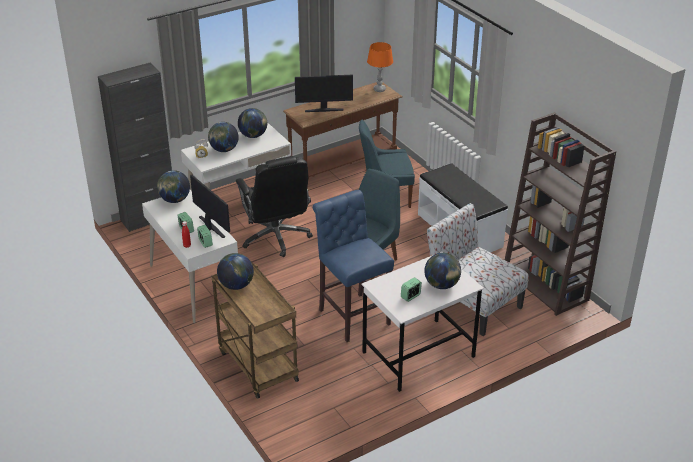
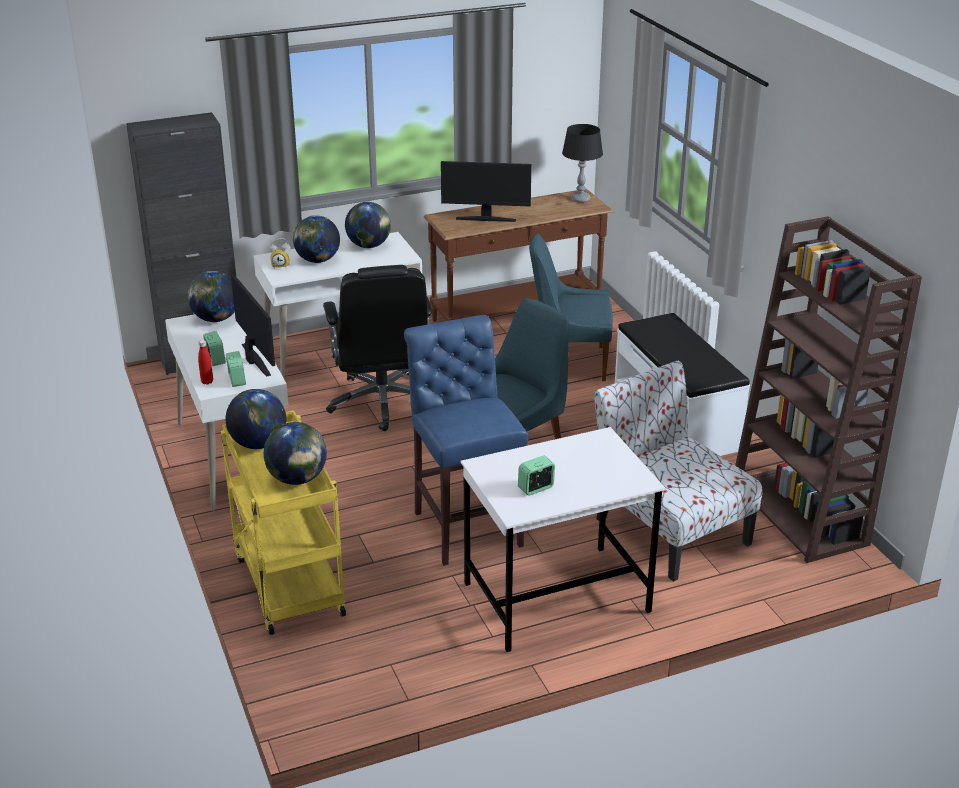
camera: 10 degrees right, 5 degrees down
brown cart [212,261,299,399] -> yellow cart [221,410,346,635]
orange table lamp [367,42,393,92] -> black table lamp [562,124,603,203]
globe [425,253,461,289] -> globe moved to [264,422,327,485]

